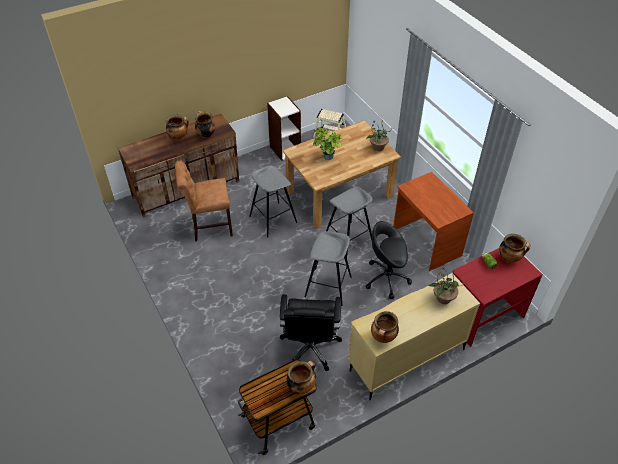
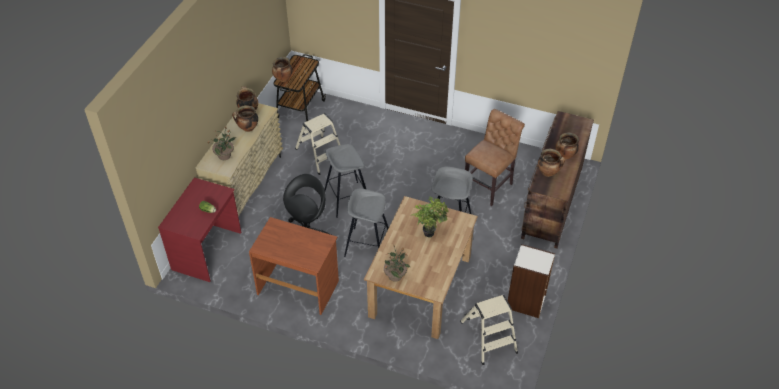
camera: 140 degrees right, 0 degrees up
black office chair [280,294,342,371] -> beige step ladder [295,113,340,175]
cooking pot [499,234,530,263] -> cooking pot moved to [232,105,258,132]

